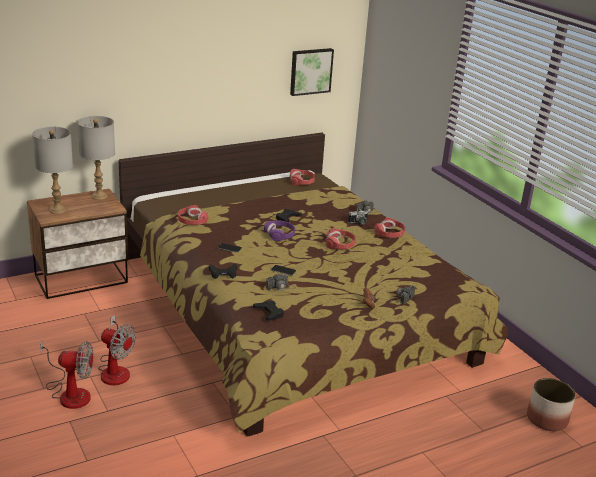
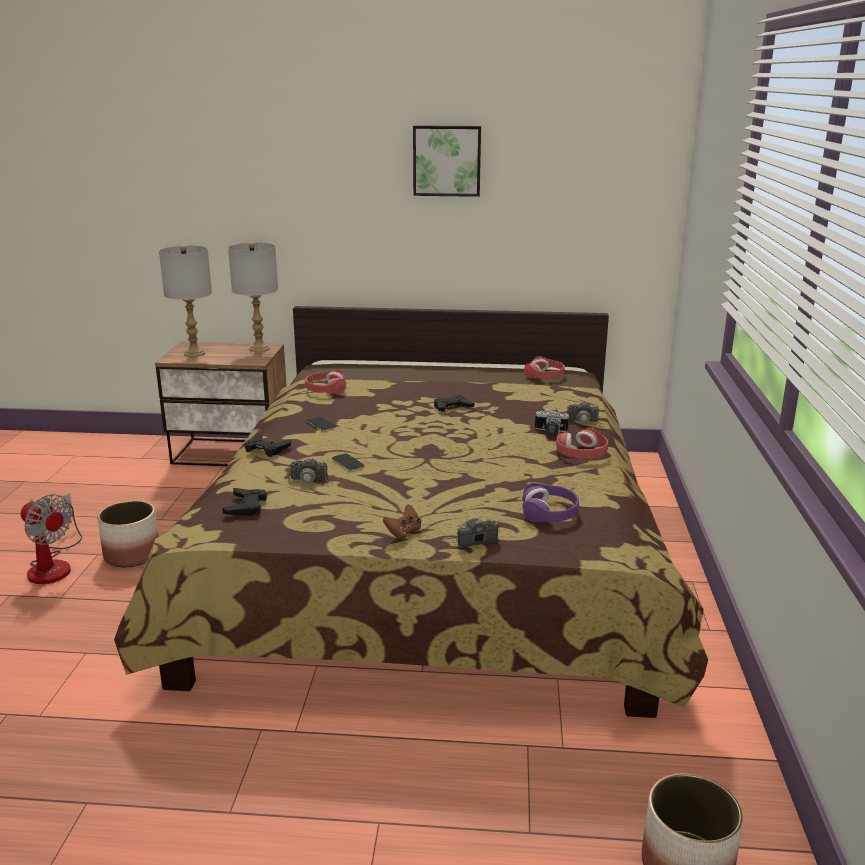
camera: 35 degrees right, 5 degrees down
fan [98,315,136,385] -> planter [97,501,159,567]
purple headphones [264,220,295,241] -> purple headphones moved to [522,483,579,523]
picture [290,48,334,96] -> picture moved to [413,125,481,197]
red headphones [326,228,356,249] -> none

